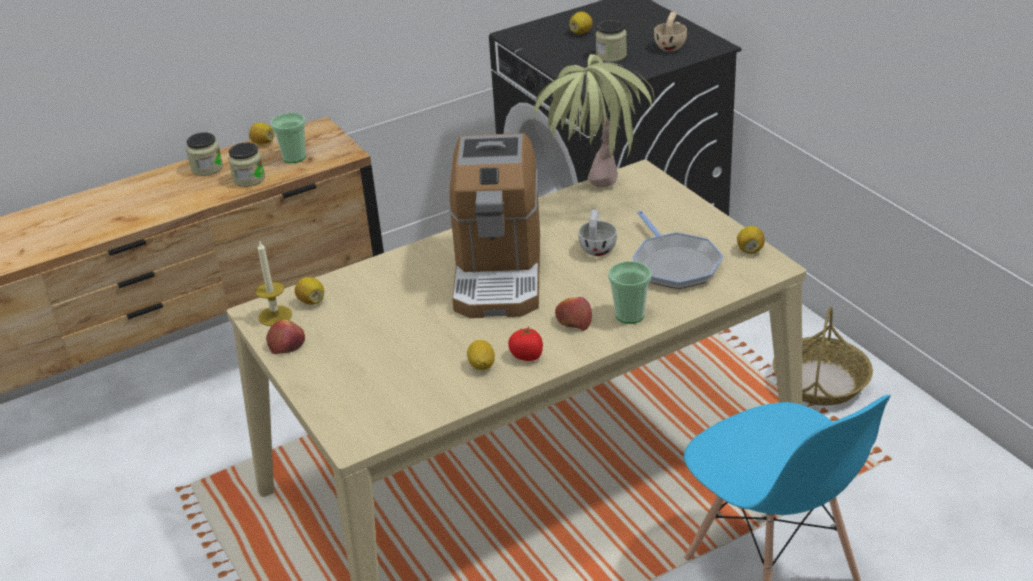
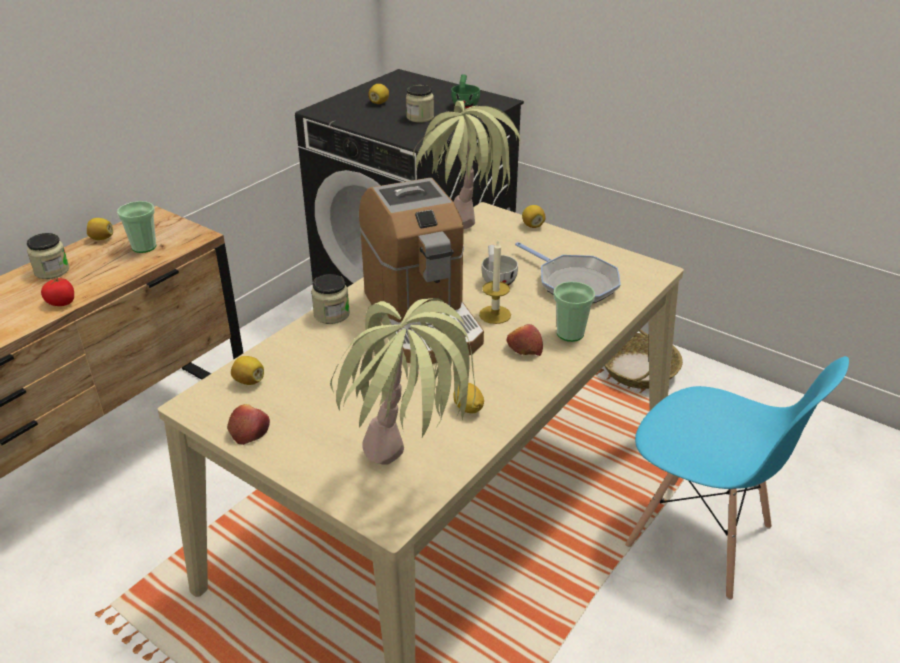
camera: 25 degrees left, 0 degrees up
jar [228,142,265,187] -> jar moved to [311,274,350,324]
candle [255,240,292,326] -> candle moved to [479,241,511,324]
tomato [508,327,543,361] -> tomato moved to [41,277,74,306]
beige cup [654,12,687,51] -> green cup [451,74,480,109]
lemon [737,226,765,254] -> lemon moved to [522,205,546,228]
none -> potted plant [330,298,476,465]

